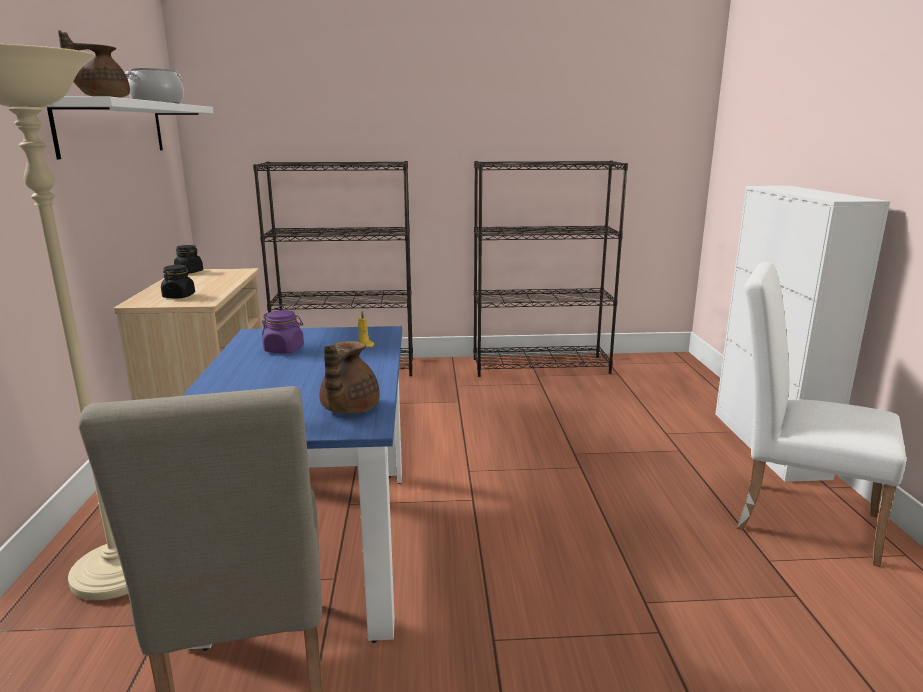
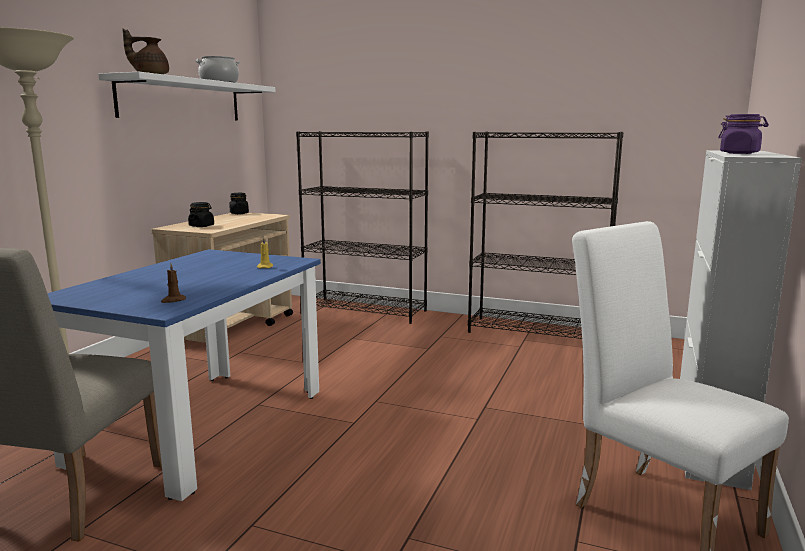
camera: 25 degrees right, 5 degrees down
purple jar [262,310,304,354] -> purple jar moved to [718,114,769,154]
brown teapot [319,341,380,414] -> brown candle [161,264,186,303]

